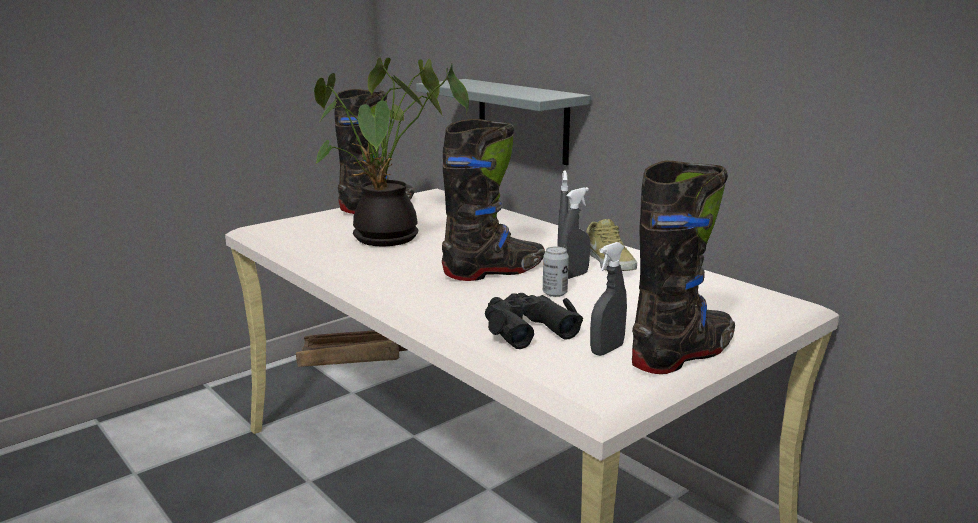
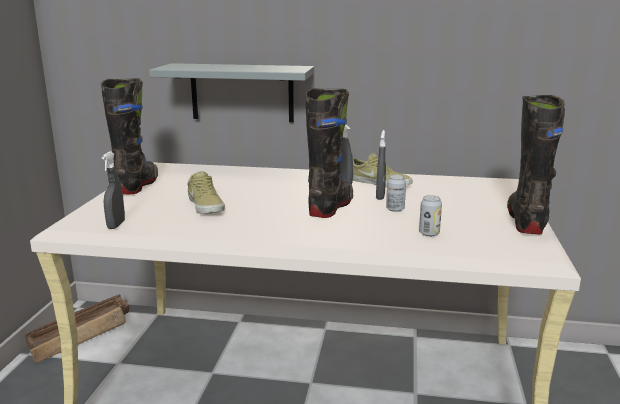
camera: 40 degrees left, 0 degrees up
potted plant [314,57,469,246] -> beige shoe [187,171,225,214]
black binoculars [485,293,583,349] -> can [419,195,442,237]
grey spray bottle [590,242,627,356] -> grey spray bottle moved to [102,152,125,229]

